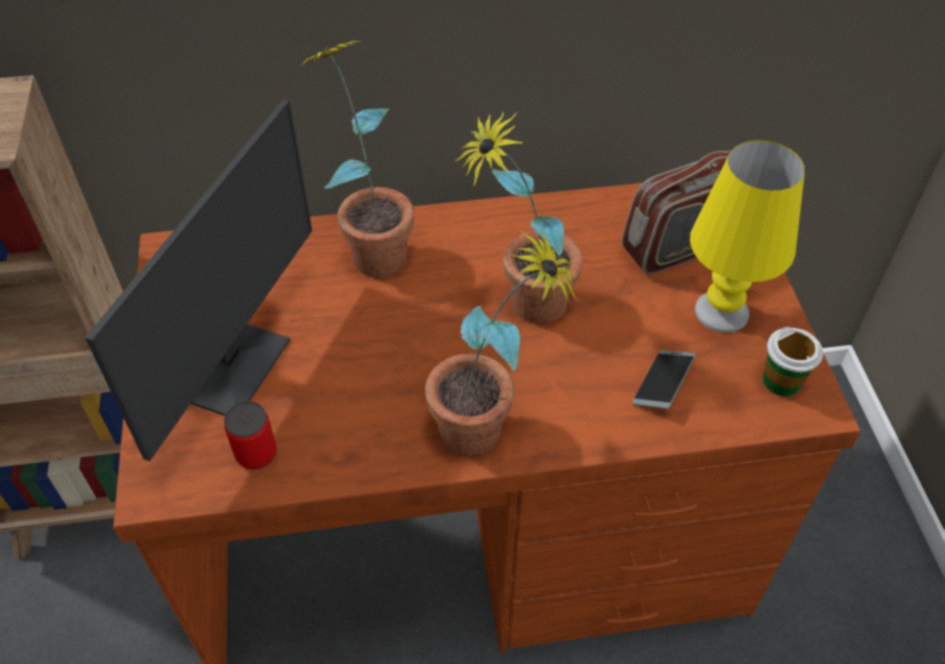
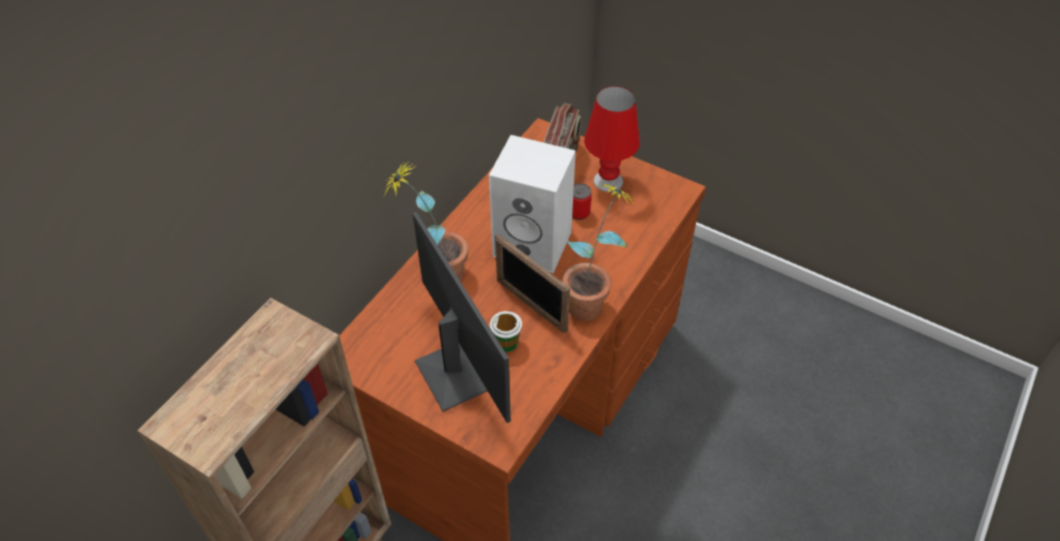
camera: 50 degrees left, 0 degrees up
can [224,401,277,470] -> can moved to [572,183,592,220]
potted plant [455,112,583,324] -> white speaker [489,135,576,273]
phone [632,350,696,409] -> none
yellow table lamp [690,140,805,333] -> red table lamp [584,86,640,192]
cup [763,327,823,396] -> cup moved to [490,311,522,352]
none -> picture frame [495,234,570,333]

